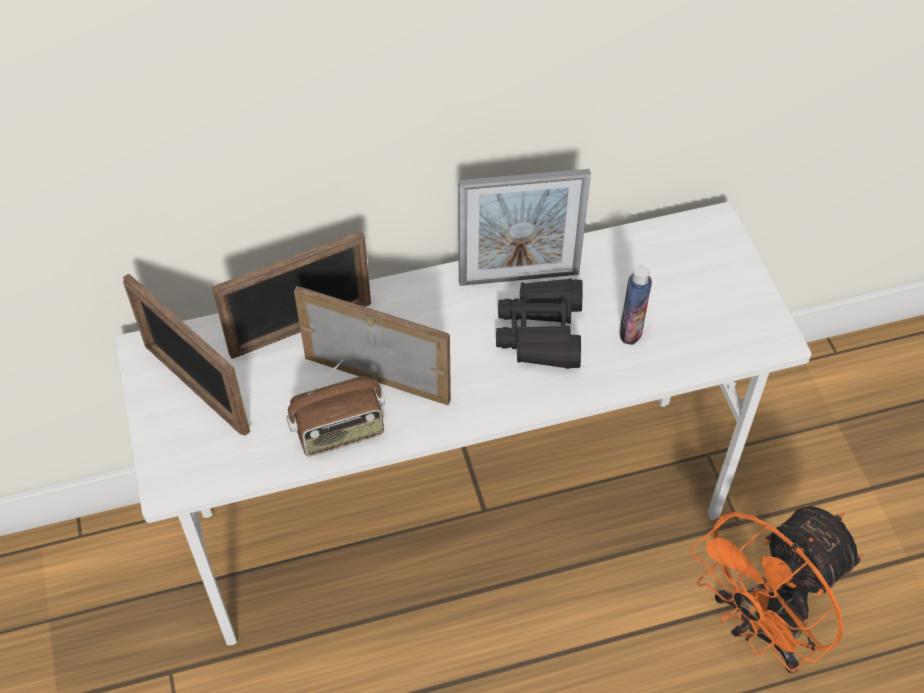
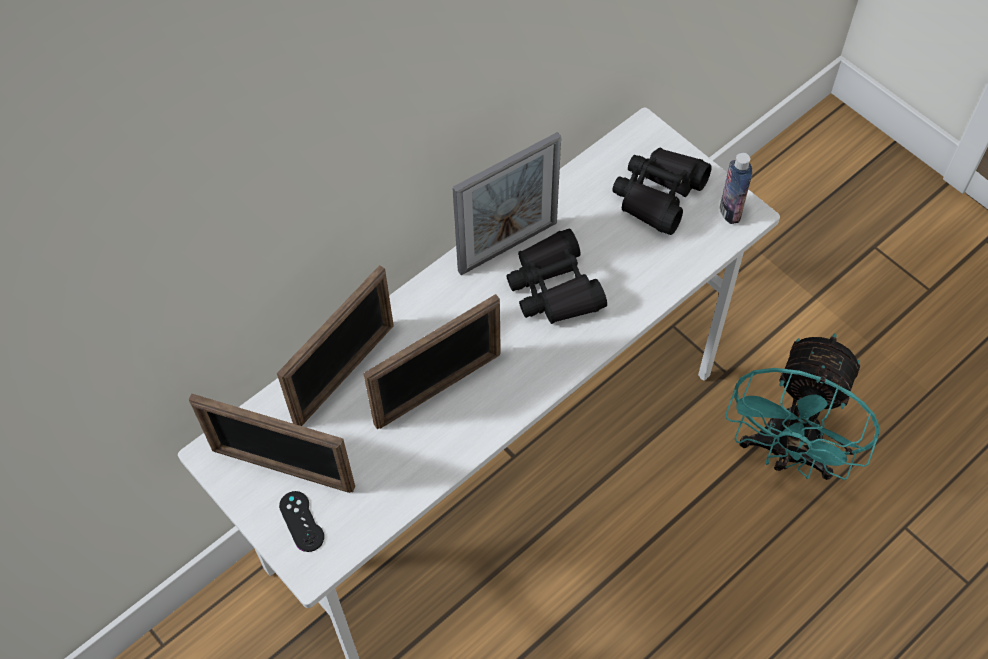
camera: 25 degrees left, 5 degrees up
radio [286,360,385,456] -> none
picture frame [294,286,451,405] -> picture frame turned 150 degrees clockwise [363,294,501,429]
bottle [620,266,652,345] -> bottle moved to [720,153,752,224]
orange fan [690,506,863,673] -> turquoise fan [725,333,880,480]
none -> black game controller [279,491,324,552]
none -> black binoculars [612,148,711,235]

